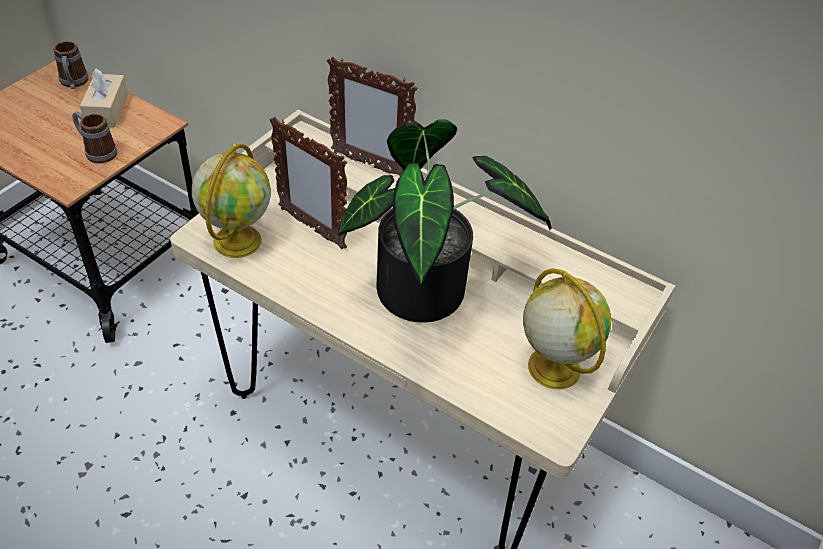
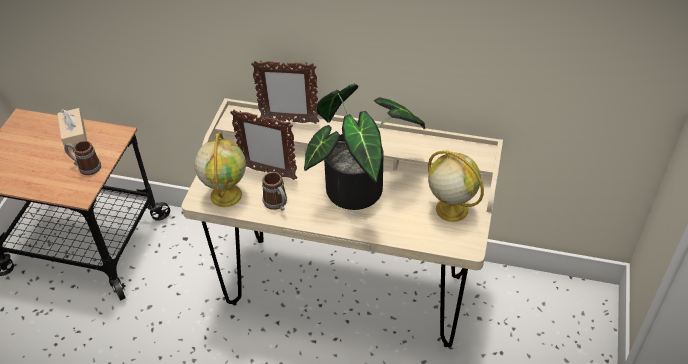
camera: 15 degrees left, 0 degrees up
mug [54,41,89,89] -> mug moved to [262,172,287,211]

